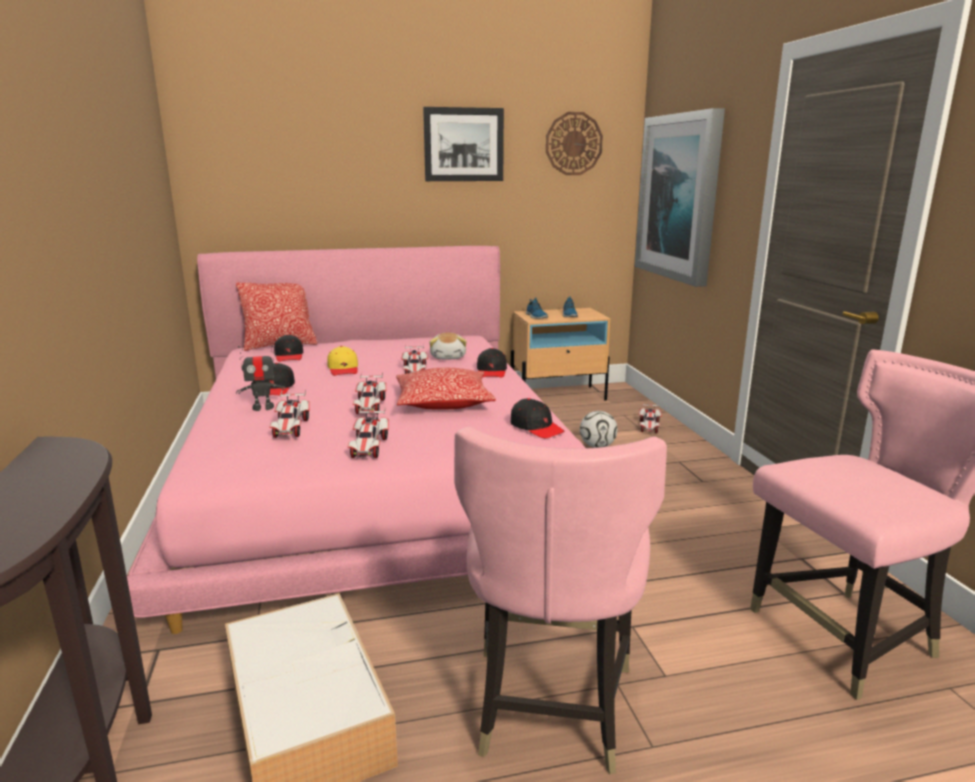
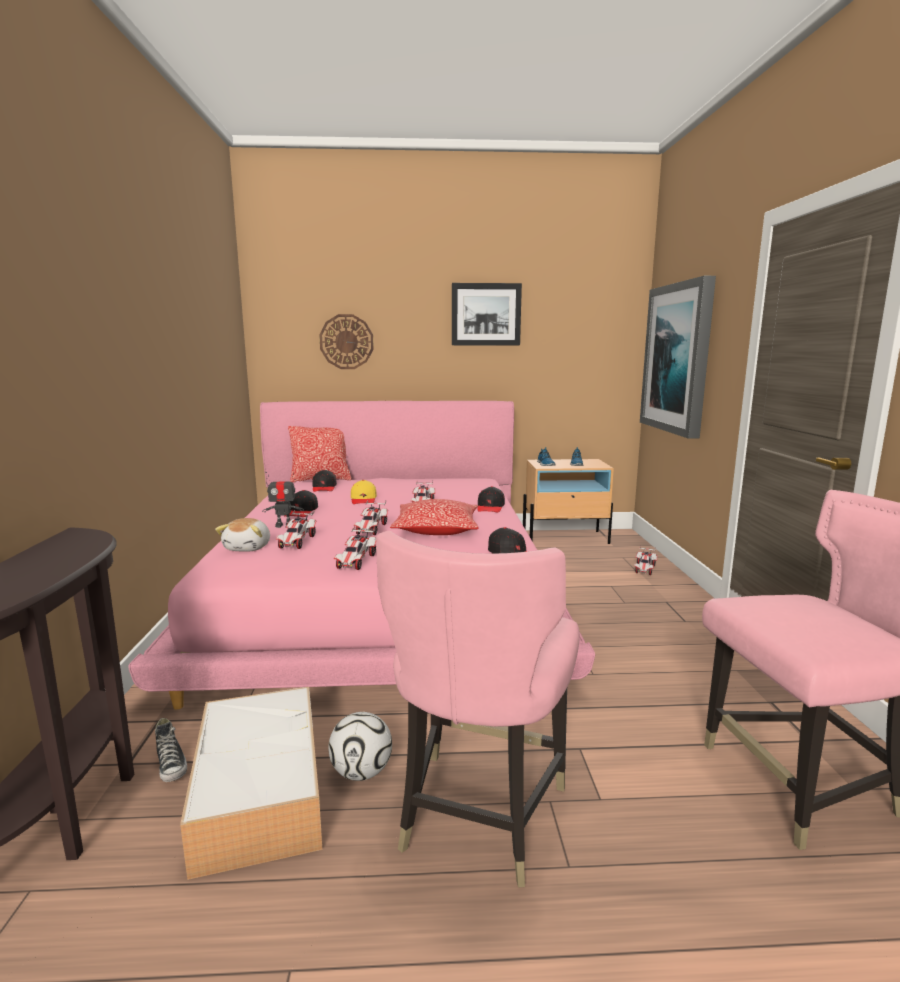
camera: 10 degrees right, 5 degrees down
plush toy [430,333,467,359] -> plush toy moved to [215,518,270,552]
wall clock [546,112,603,175] -> wall clock moved to [319,314,374,369]
football [580,411,618,448] -> football moved to [328,712,392,781]
none -> shoe [155,718,187,782]

